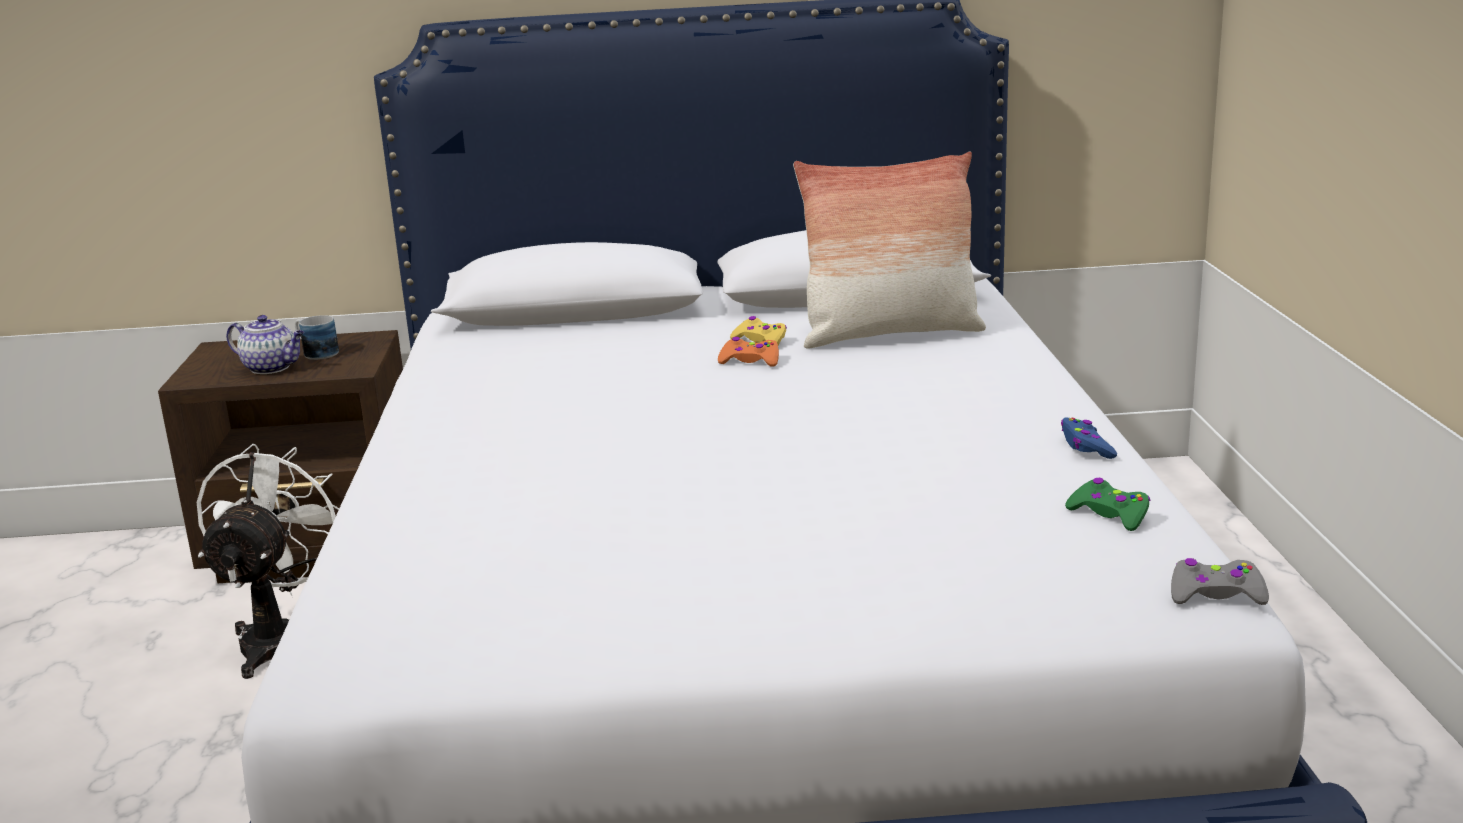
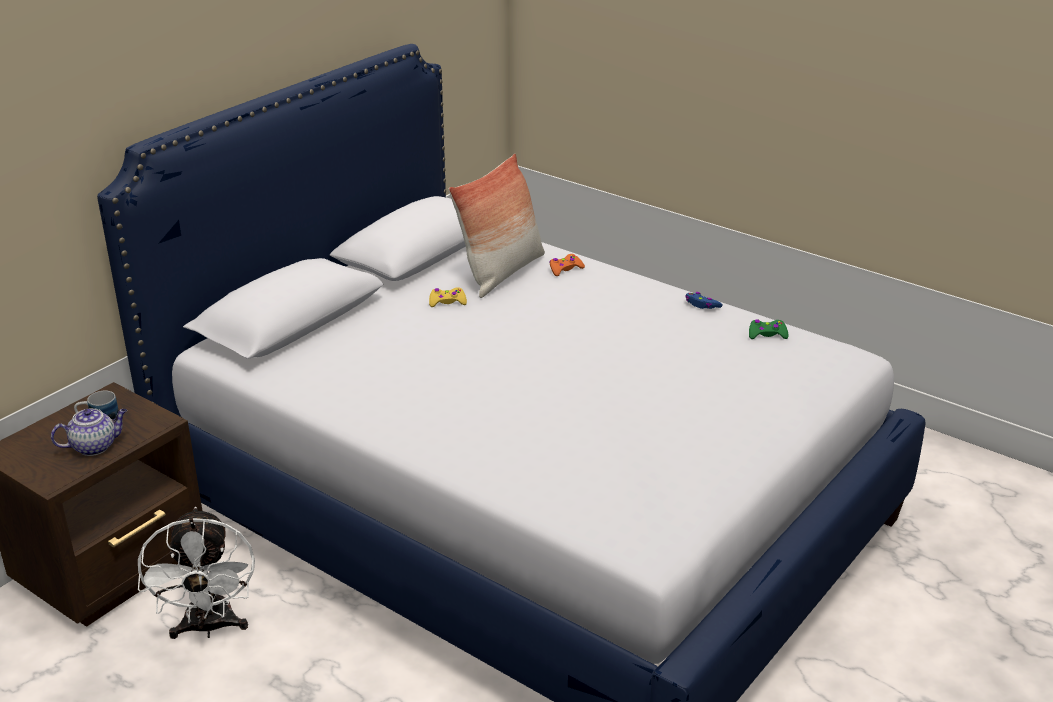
camera: 50 degrees left, 10 degrees up
white fan [197,444,339,679] -> white fan turned 150 degrees counterclockwise [138,507,255,639]
orange game controller [718,337,779,367] -> orange game controller moved to [550,254,585,276]
grey game controller [1171,558,1269,605] -> none

